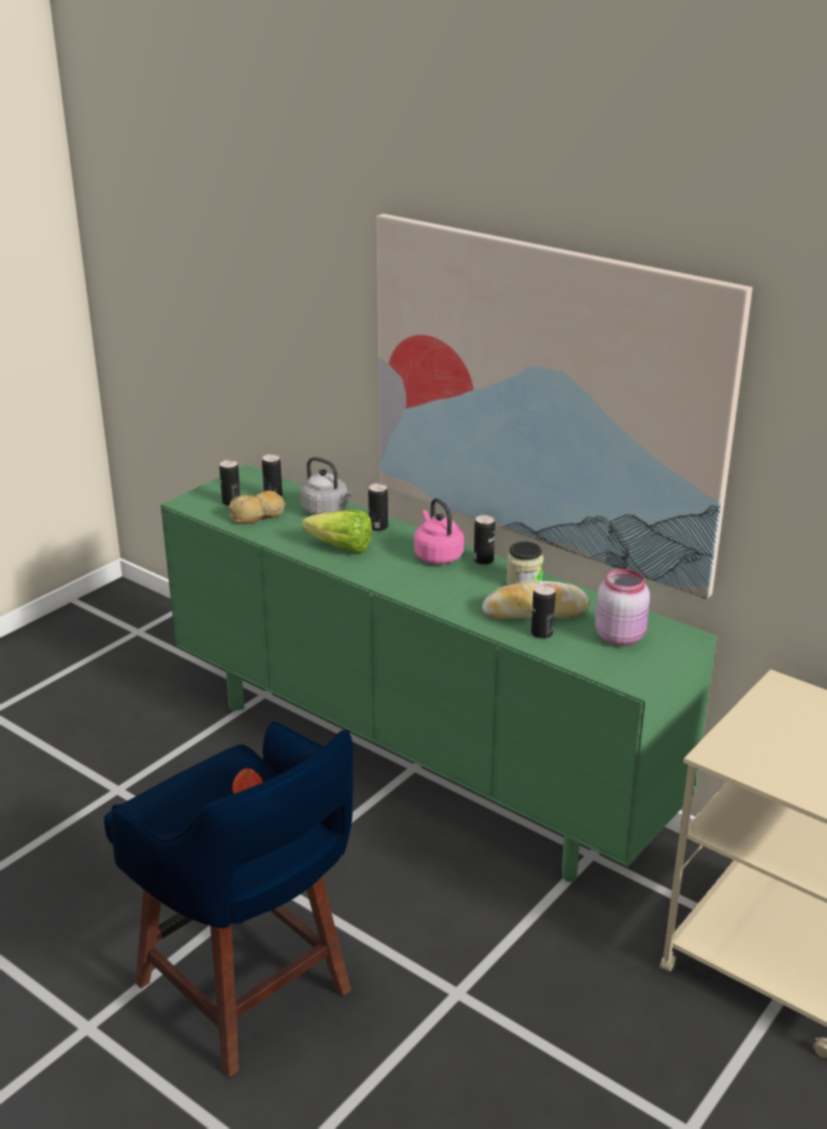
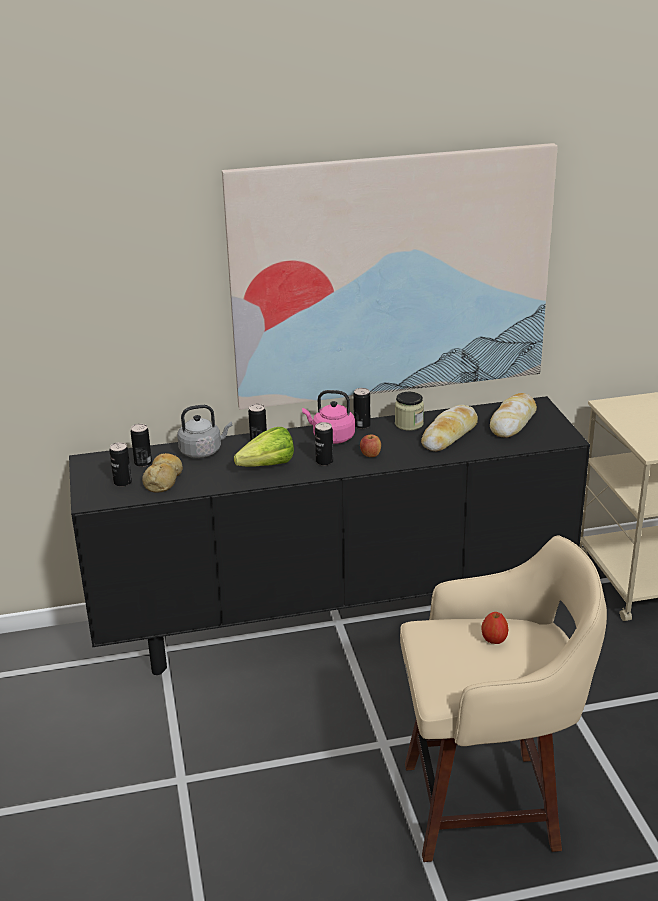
camera: 50 degrees left, 0 degrees up
blue stool [104,722,353,1077] -> beige stool [400,535,607,862]
green cabinet [161,465,717,882] -> black cabinet [69,396,590,675]
can [531,584,556,639] -> can moved to [315,422,333,466]
pink jar [595,569,650,646] -> bread [490,393,537,438]
none -> apple [360,435,381,457]

